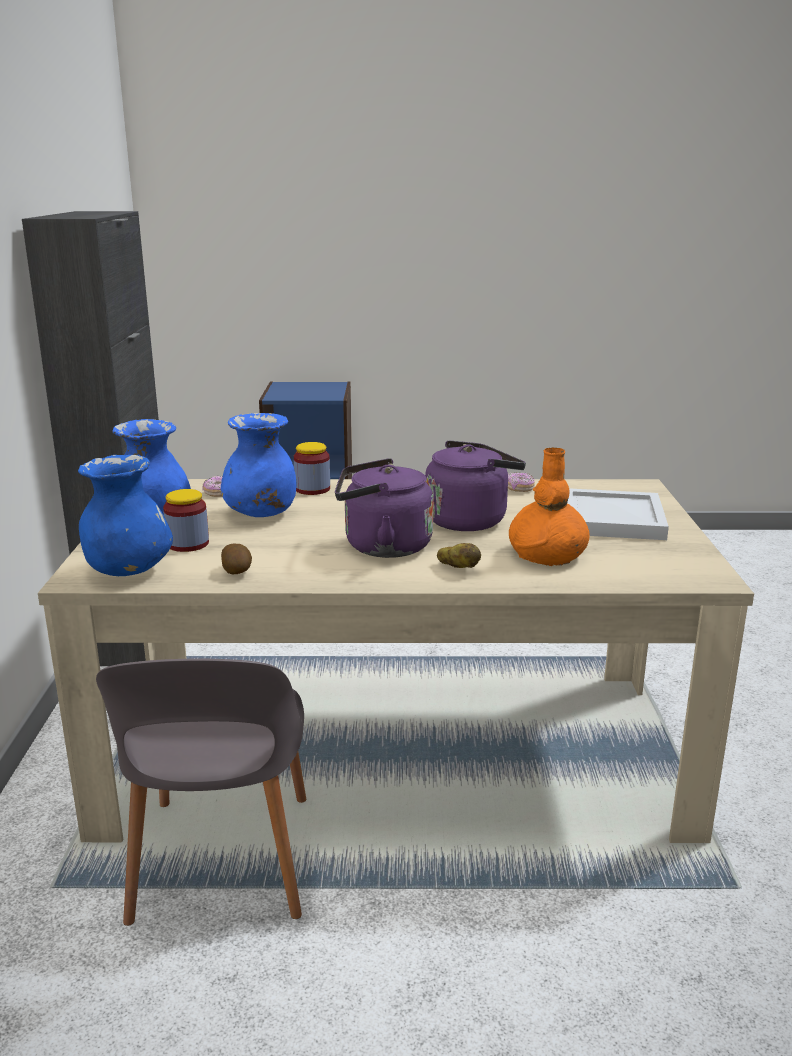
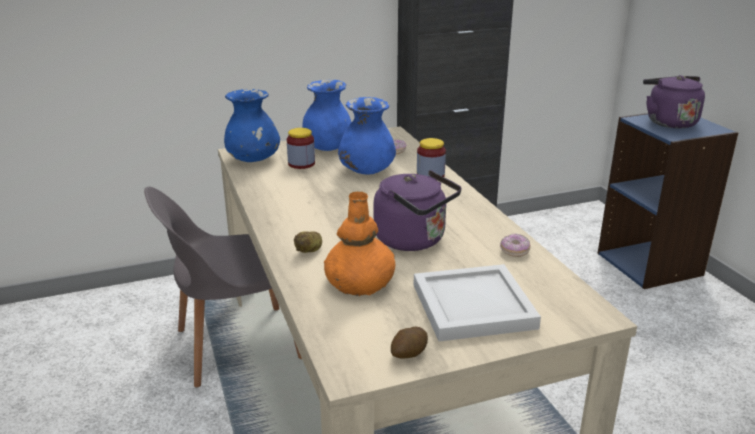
camera: 70 degrees right, 5 degrees up
potato [221,543,252,574] -> potato moved to [391,327,428,359]
purple kettle [335,458,433,558] -> purple kettle moved to [643,75,705,129]

